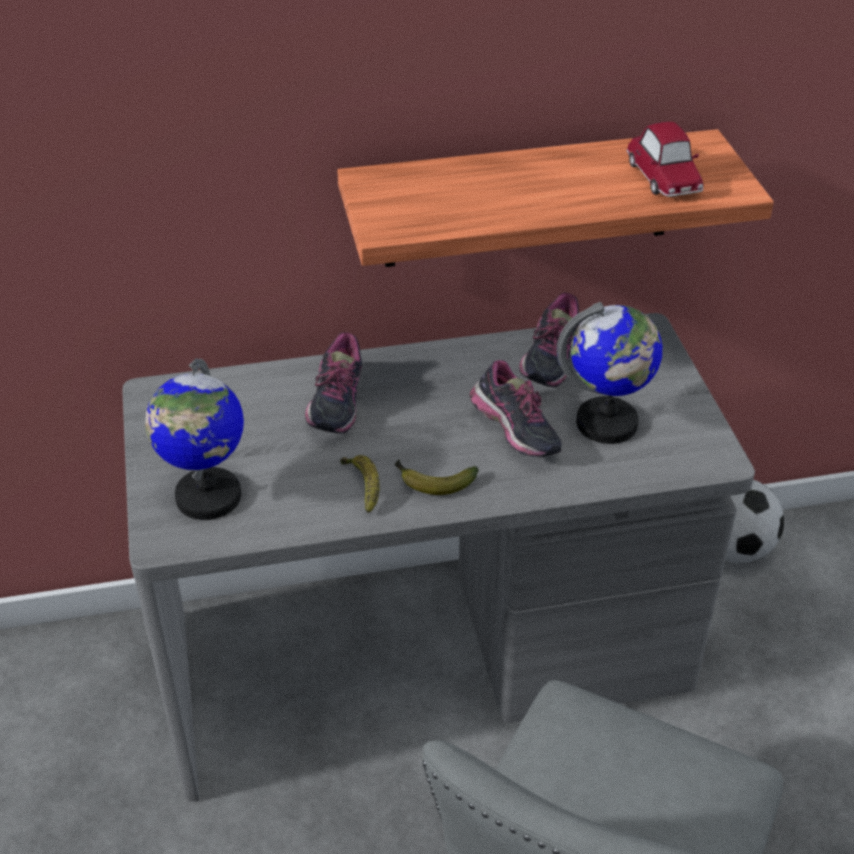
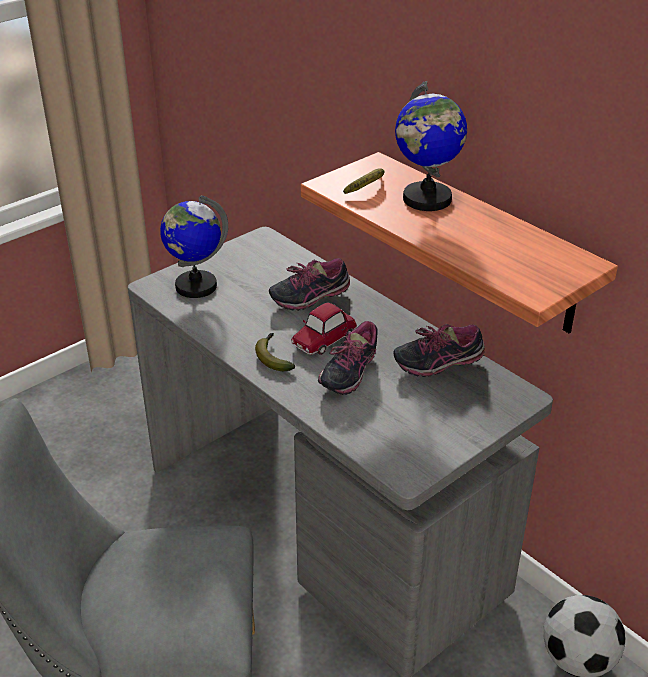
camera: 60 degrees right, 5 degrees down
banana [340,455,380,513] -> banana moved to [343,169,385,194]
globe [557,302,662,444] -> globe moved to [395,81,467,211]
toy car [626,122,704,197] -> toy car moved to [291,302,357,355]

